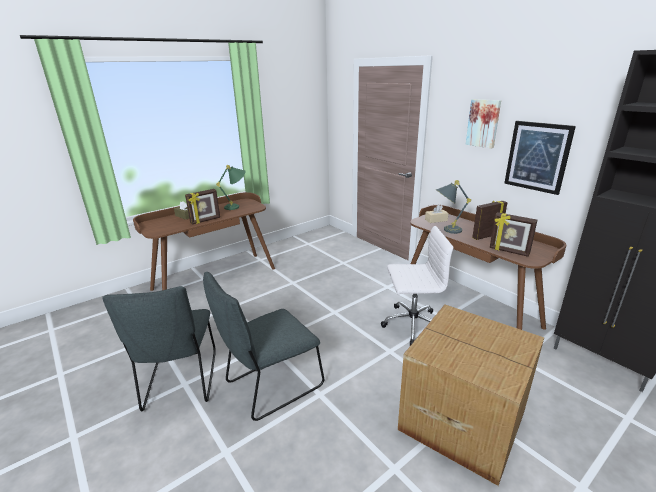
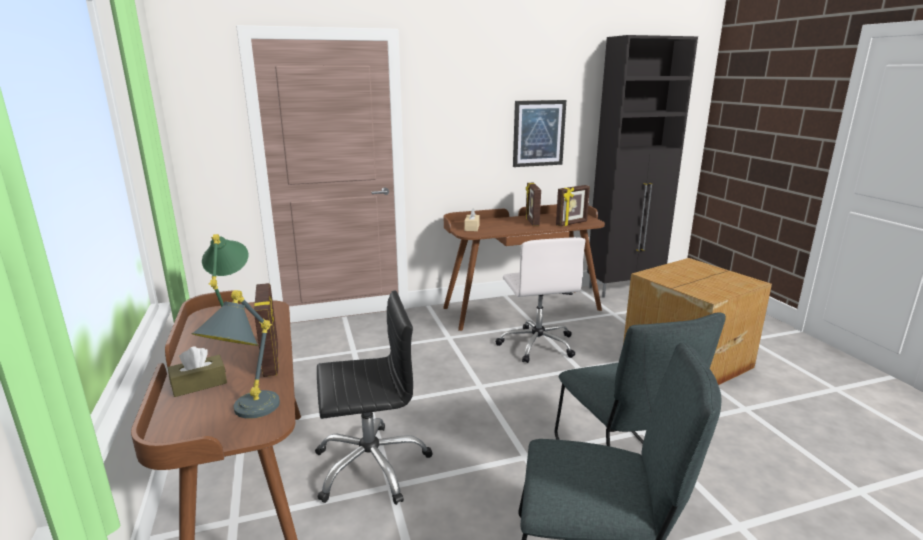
camera: 70 degrees left, 5 degrees down
white office chair [381,226,453,346] -> white office chair turned 150 degrees clockwise [496,237,586,363]
grey table lamp [436,180,471,234] -> grey table lamp moved to [191,290,280,419]
picture [465,99,501,149] -> none
none -> black office chair [315,290,433,505]

